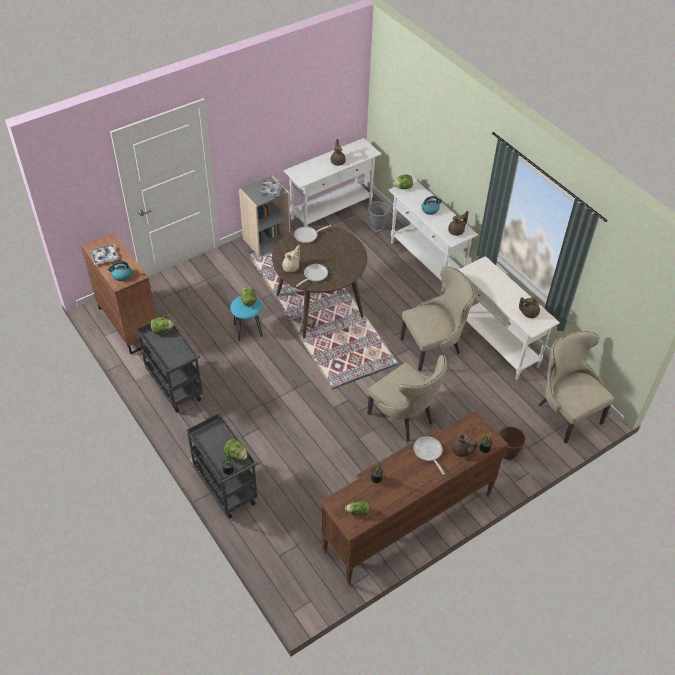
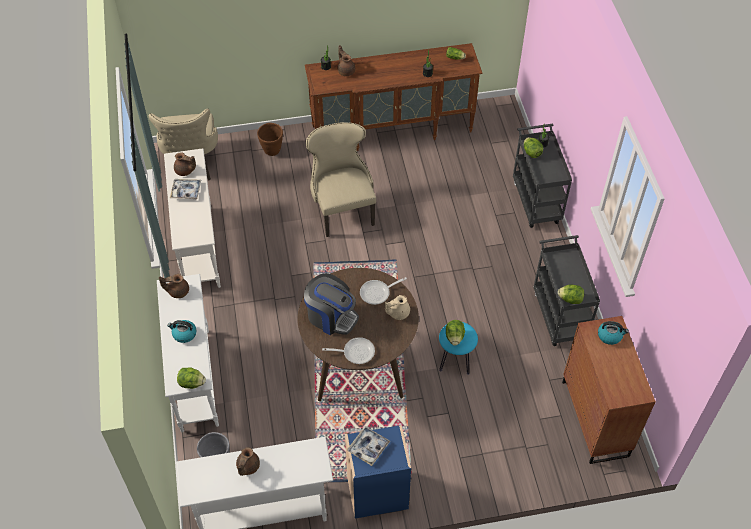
camera: 155 degrees left, 5 degrees up
tray [90,244,119,265] -> tray moved to [170,179,201,199]
grey bookcase [239,175,290,256] -> blue bookcase [345,425,411,519]
beige chair [400,266,475,371] -> none
frying pan [414,437,445,475] -> none
none -> coffee machine [304,273,359,335]

